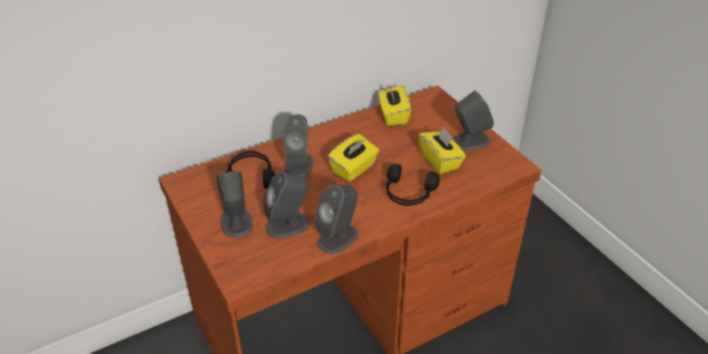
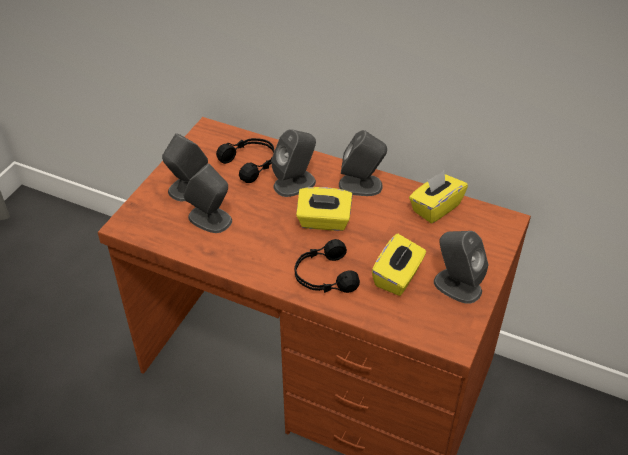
camera: 55 degrees right, 5 degrees up
grey speaker [314,185,359,254] -> grey speaker moved to [339,130,387,196]

